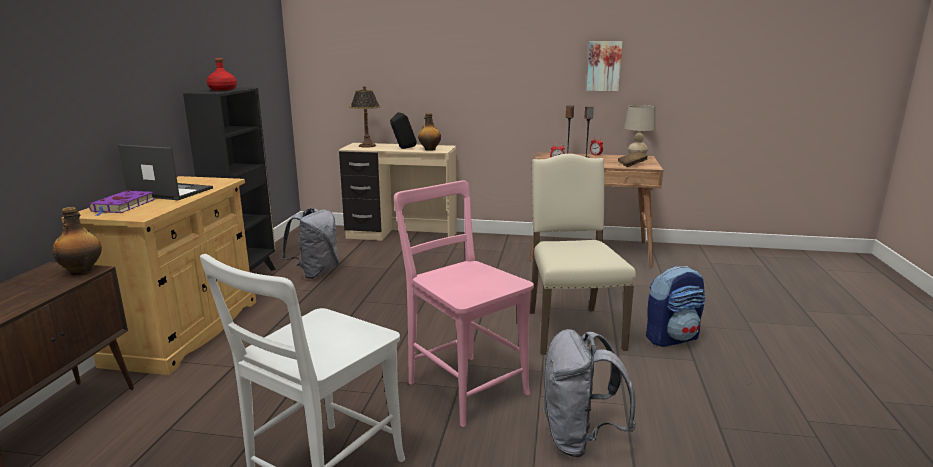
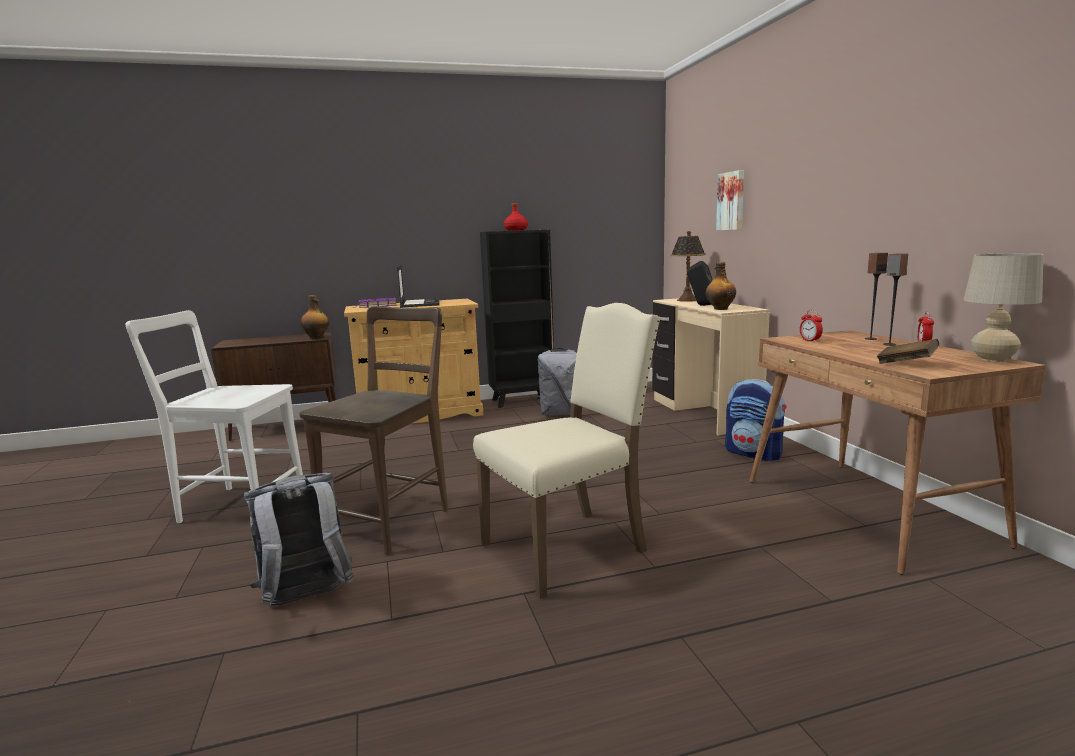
camera: 65 degrees right, 5 degrees down
pink chair [394,180,534,427] -> brown chair [299,306,448,555]
picture [587,41,623,91] -> picture moved to [716,170,744,231]
backpack [646,266,705,347] -> backpack moved to [725,379,787,461]

